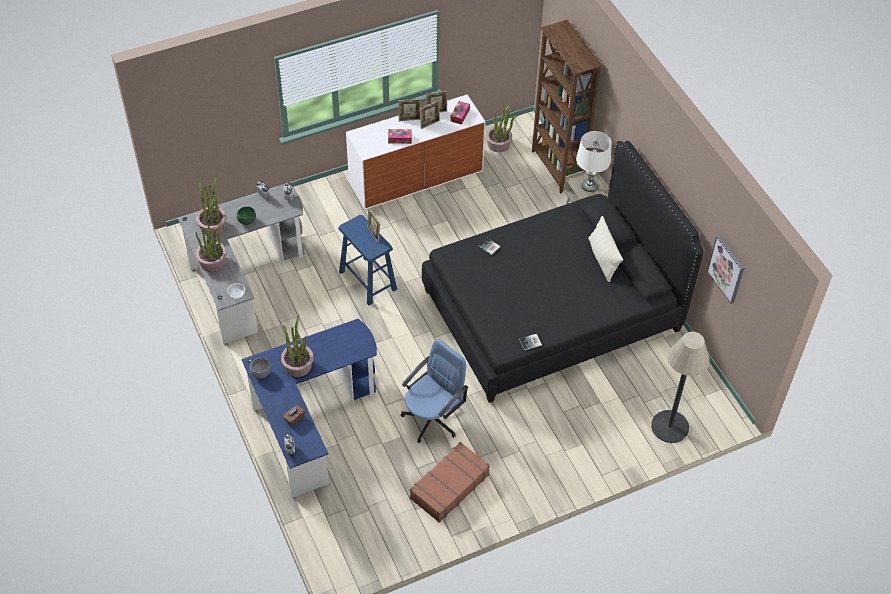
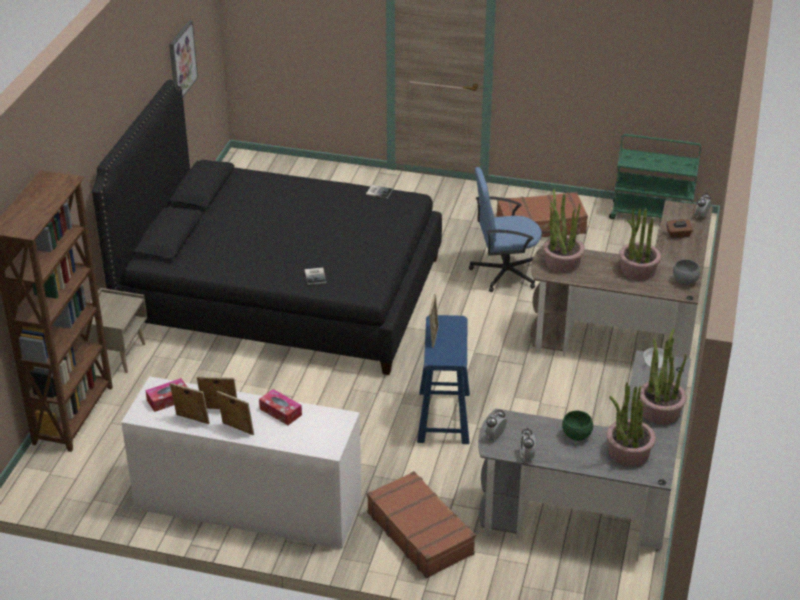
camera: 140 degrees left, 15 degrees down
blue desk [241,319,377,498] -> brown desk [530,200,713,358]
potted plant [486,106,517,152] -> potted plant moved to [543,189,585,273]
white table lamp [576,131,611,192] -> none
beige pillow [588,216,623,282] -> none
floor lamp [651,331,710,443] -> none
none -> brown suitcase [367,471,476,578]
none -> green cart [609,134,701,219]

